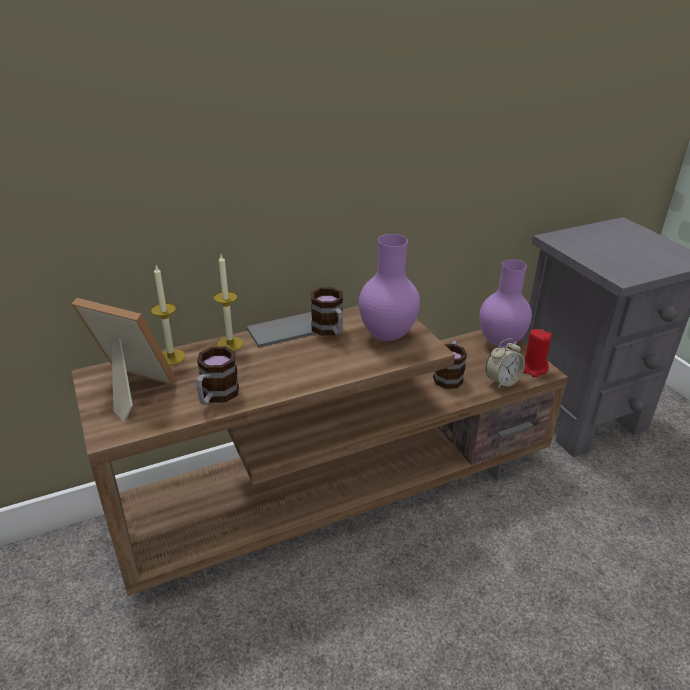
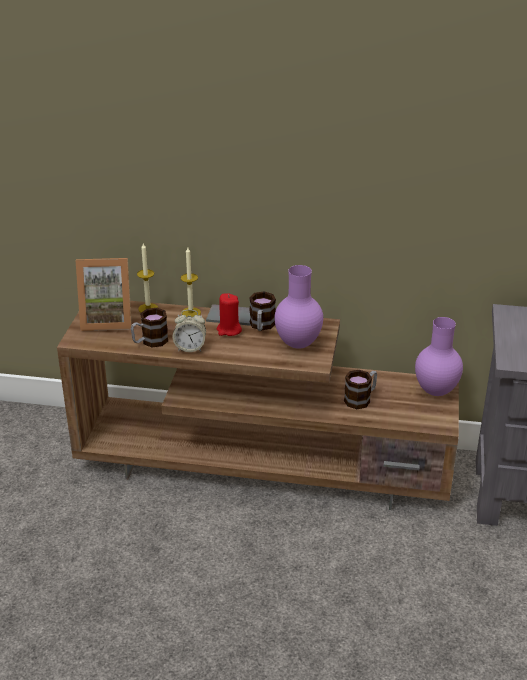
camera: 35 degrees right, 0 degrees up
picture frame [72,298,177,422] -> picture frame turned 120 degrees clockwise [75,258,132,331]
alarm clock [486,338,525,389] -> alarm clock moved to [173,310,206,352]
red candle [523,329,552,377] -> red candle moved to [217,293,242,336]

